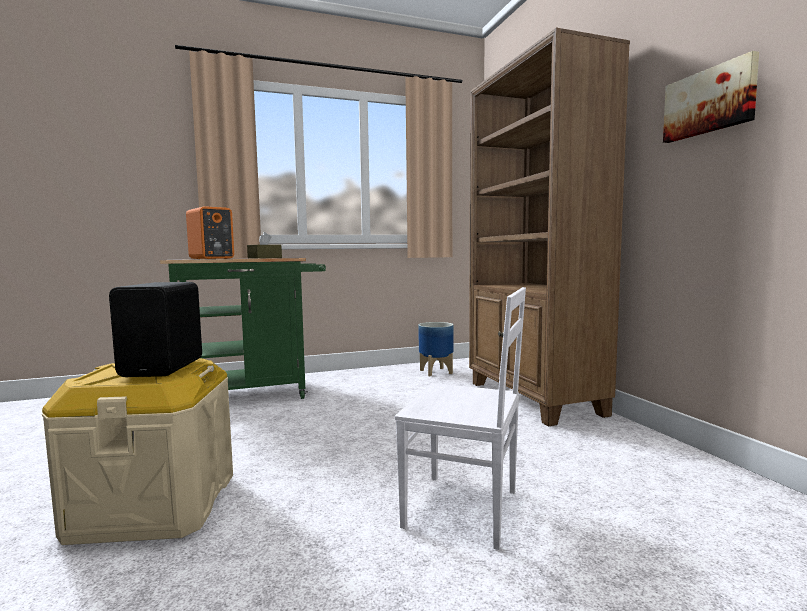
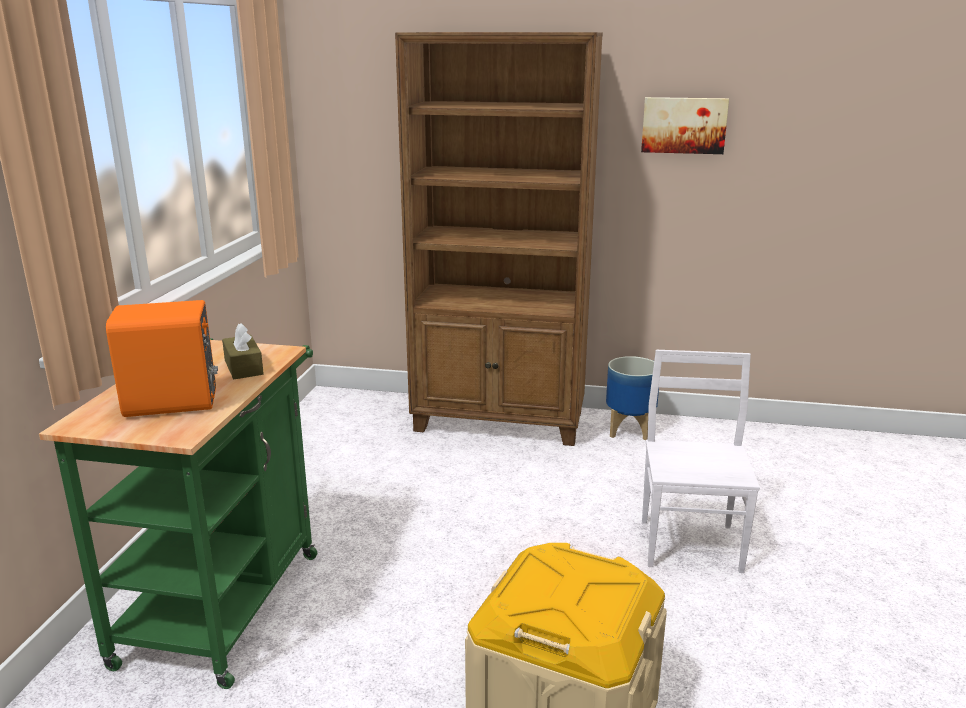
camera: 60 degrees left, 15 degrees up
black speaker [109,282,202,377] -> none
white chair [395,287,526,550] -> white chair turned 45 degrees counterclockwise [642,350,760,573]
planter [418,322,453,377] -> planter moved to [606,356,659,441]

